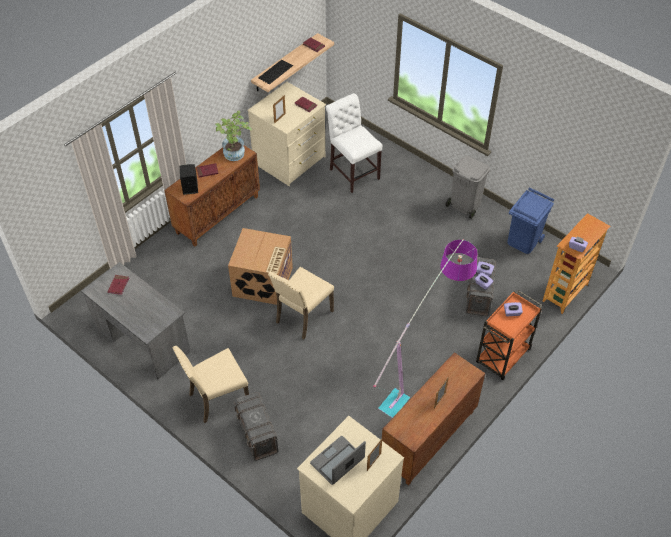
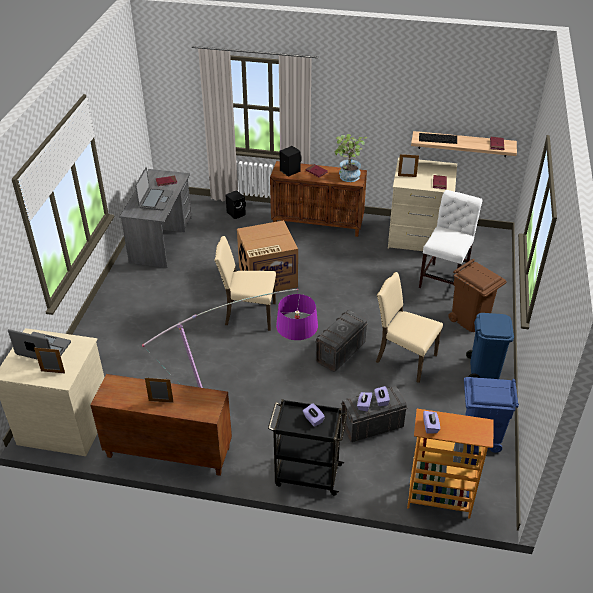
camera: 60 degrees right, 10 degrees down
beige chair [173,346,249,423] -> beige chair moved to [376,272,443,383]
grey storage box [234,392,278,461] -> grey storage box moved to [315,310,368,372]
grey trash can [445,156,490,219] -> blue trash can [466,313,514,379]
orange cart [476,290,542,380] -> black cart [268,399,347,496]
none -> laptop [135,167,173,211]
none -> black speaker [226,190,246,219]
none -> brown trash can [448,259,507,332]

